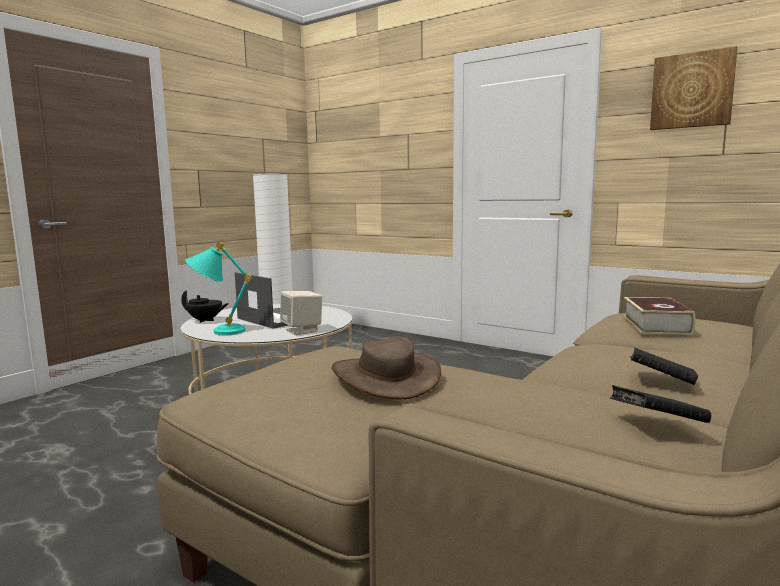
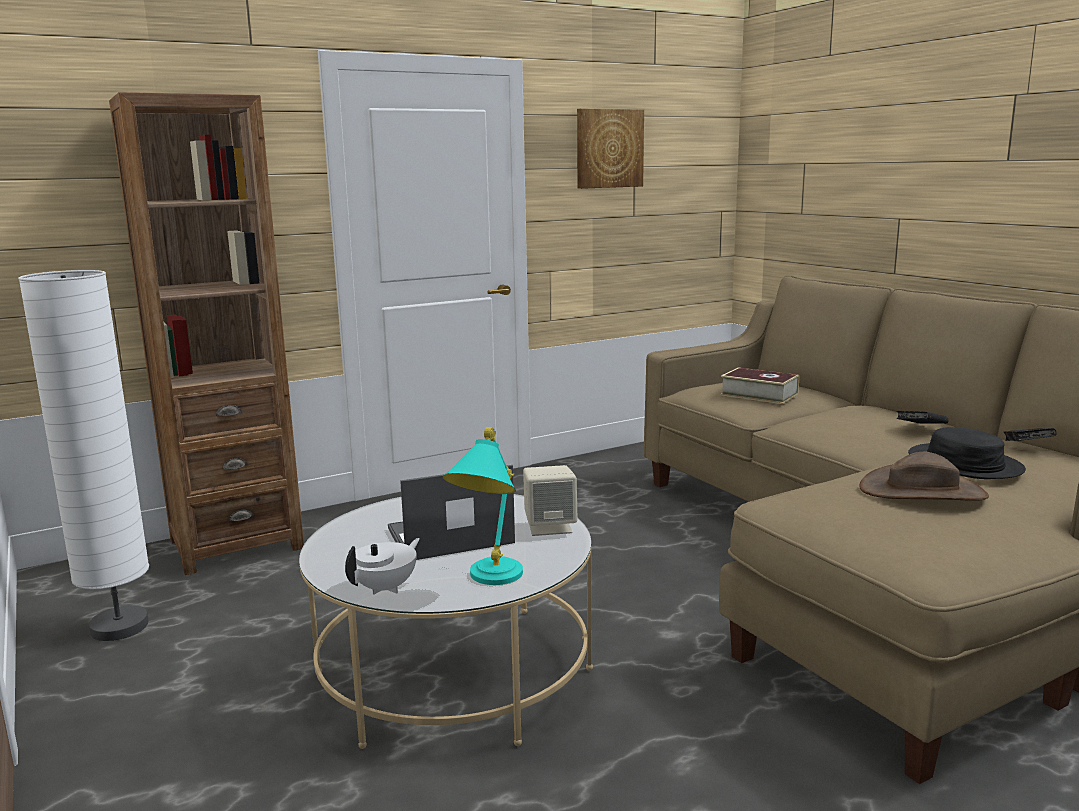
camera: 65 degrees left, 5 degrees up
black teapot [181,290,229,323] -> white teapot [345,538,420,595]
none -> brown bookcase [109,92,304,575]
none -> black hat [908,427,1026,479]

